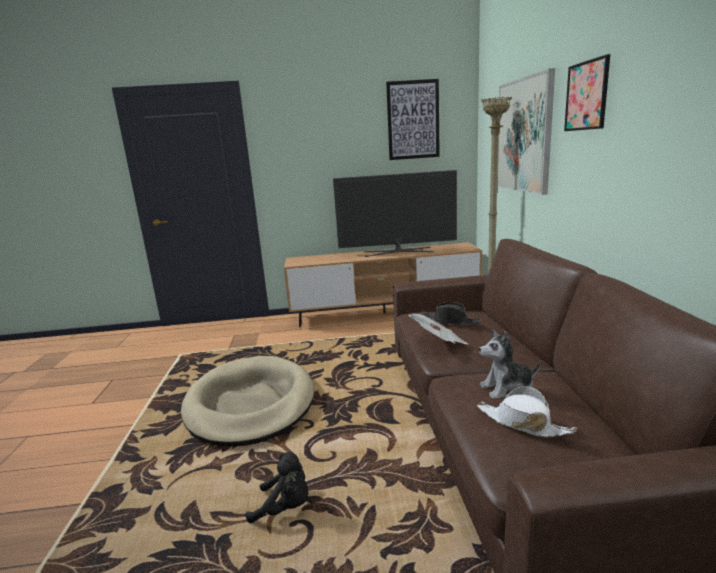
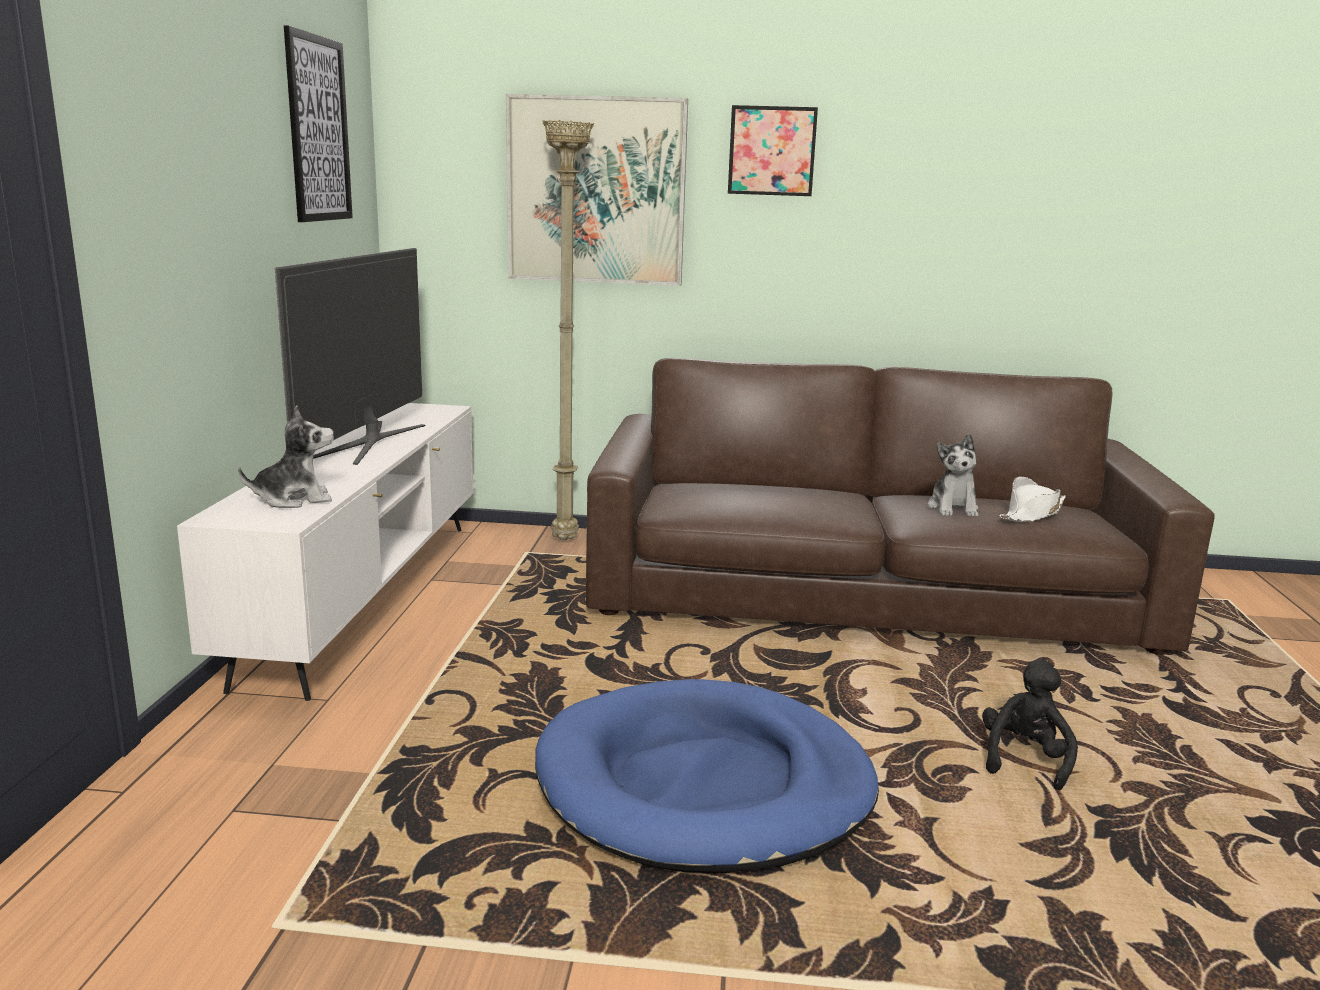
camera: 80 degrees left, 0 degrees up
beige dog bed [181,356,314,446] -> blue dog bed [535,679,879,873]
brown tv stand [284,242,482,327] -> white tv stand [177,403,473,701]
newspaper [408,314,468,344] -> none
black hat [421,302,482,325] -> none
none -> plush toy [238,405,334,508]

